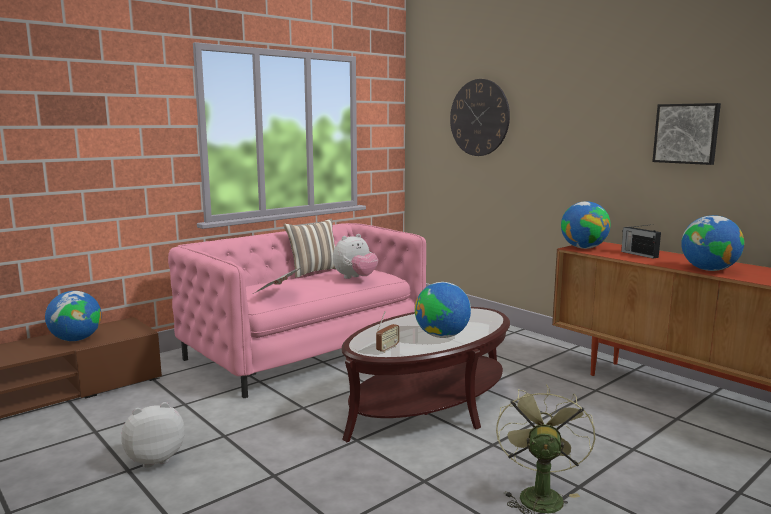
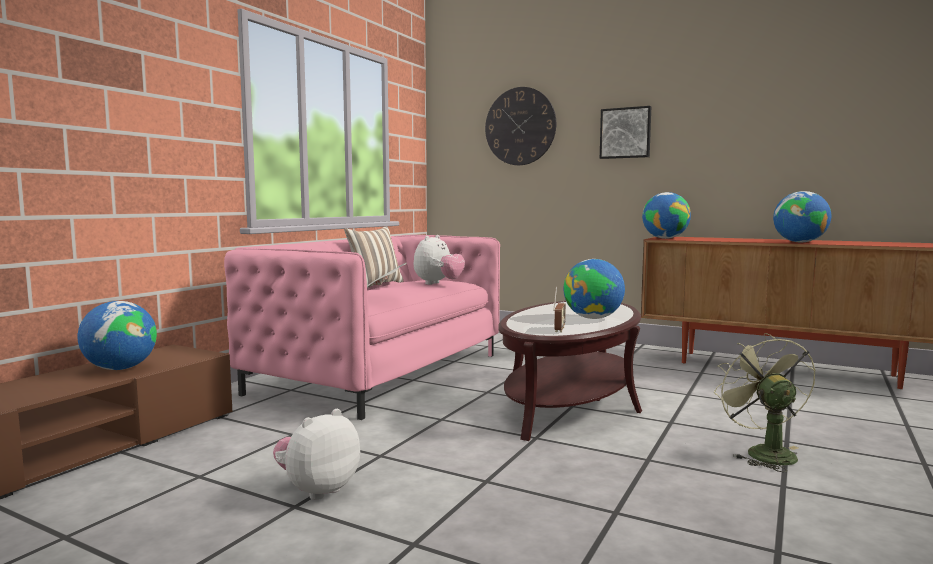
camera: 20 degrees left, 5 degrees down
radio [621,224,661,259] -> none
picture [652,103,721,165] -> picture moved to [600,106,651,159]

